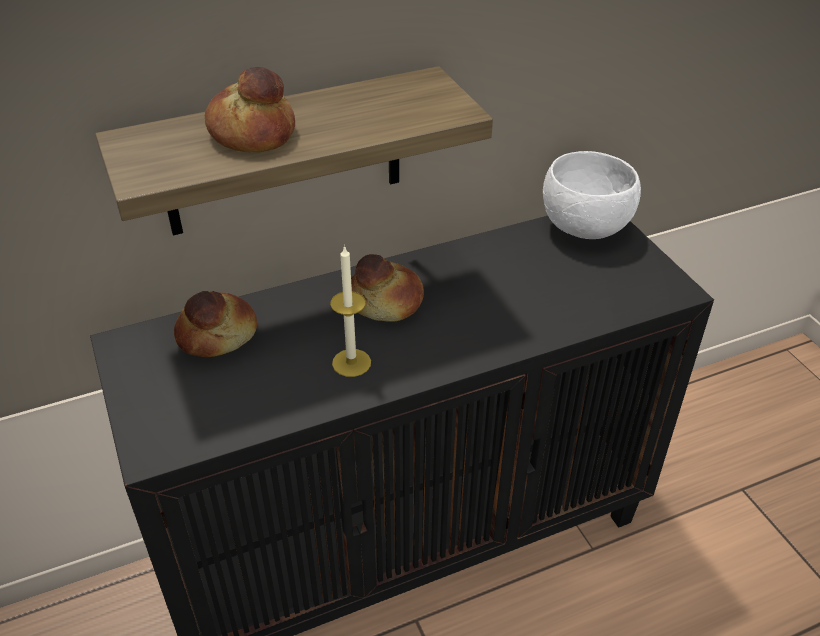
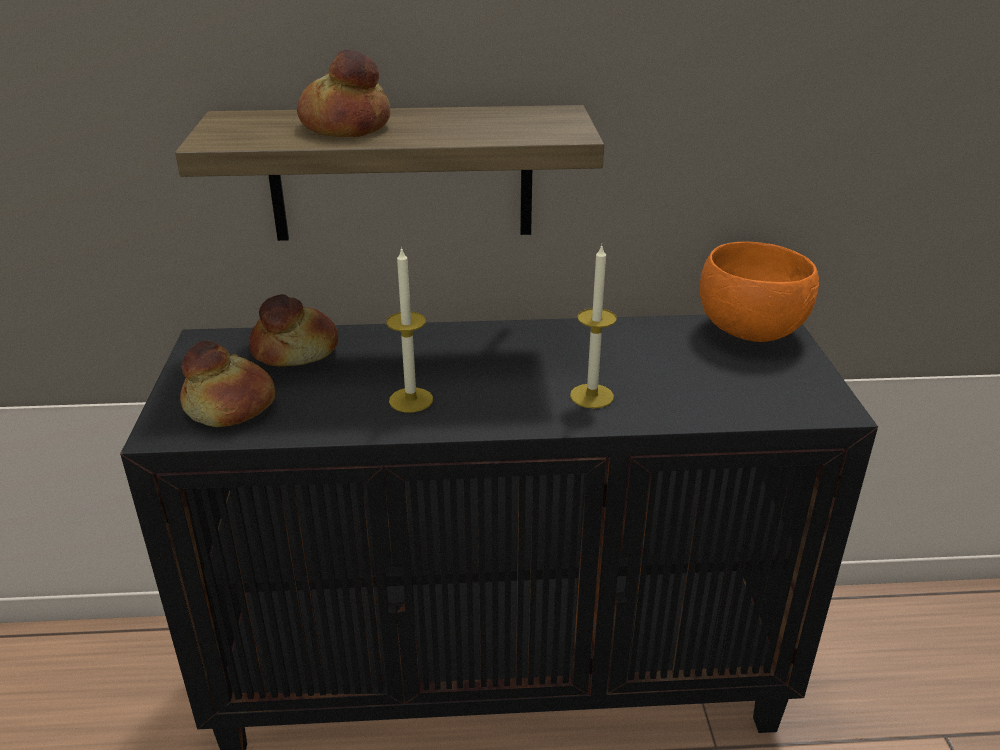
camera: 20 degrees right, 10 degrees down
bread [351,254,424,322] -> bread moved to [180,341,275,427]
white bowl [543,151,641,239] -> orange bowl [700,242,819,342]
none -> candle [570,245,617,409]

